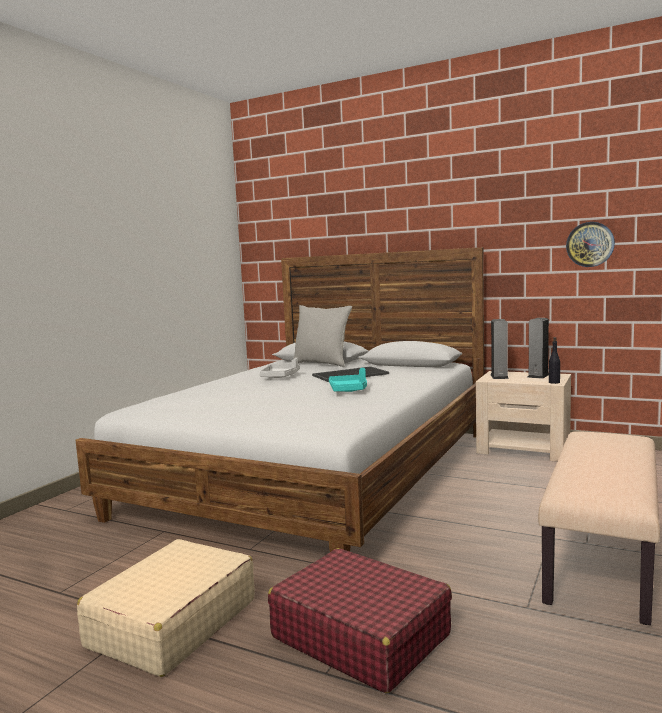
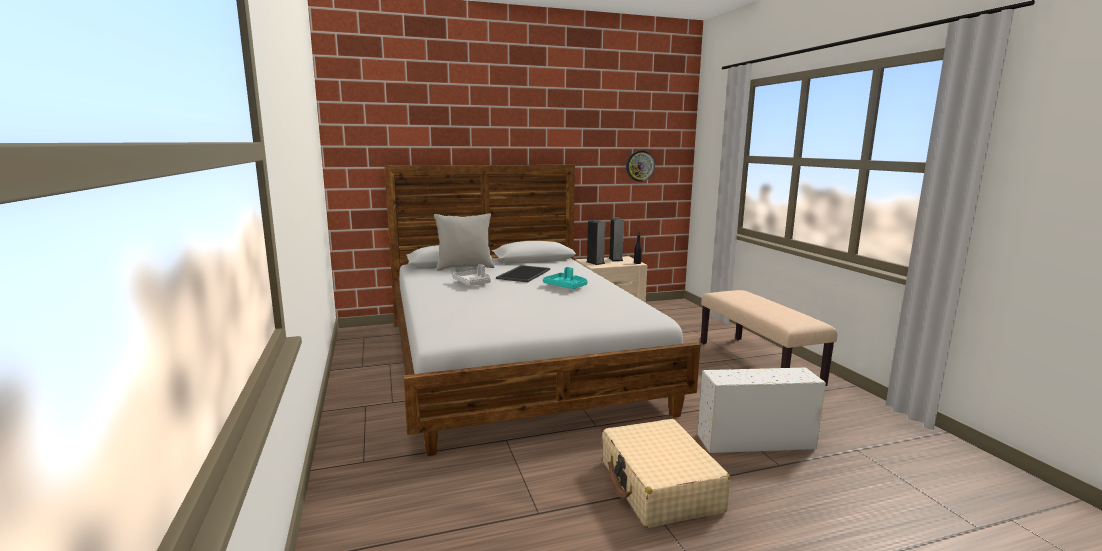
camera: 45 degrees left, 5 degrees up
red suitcase [268,548,452,693] -> white storage box [697,368,826,453]

